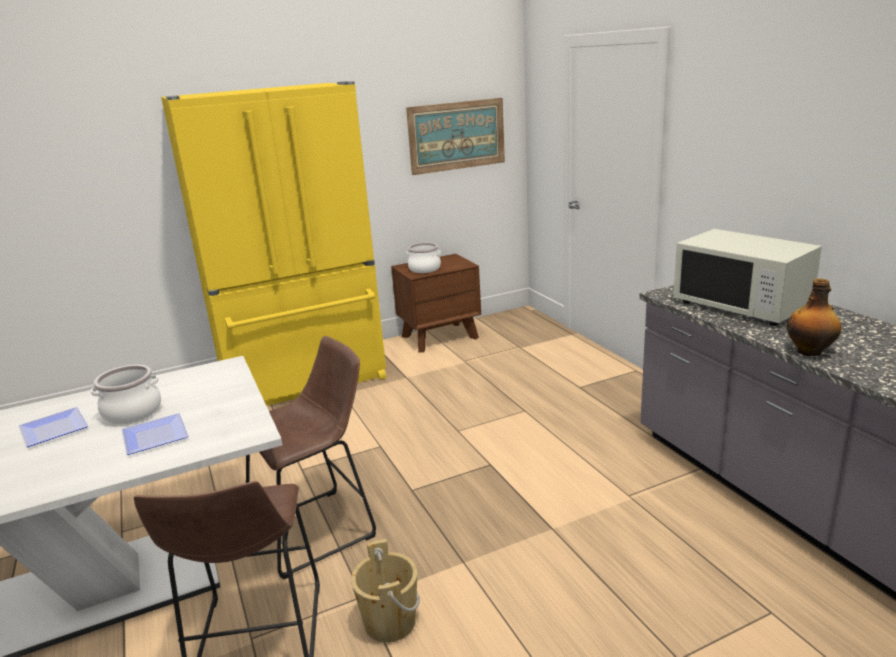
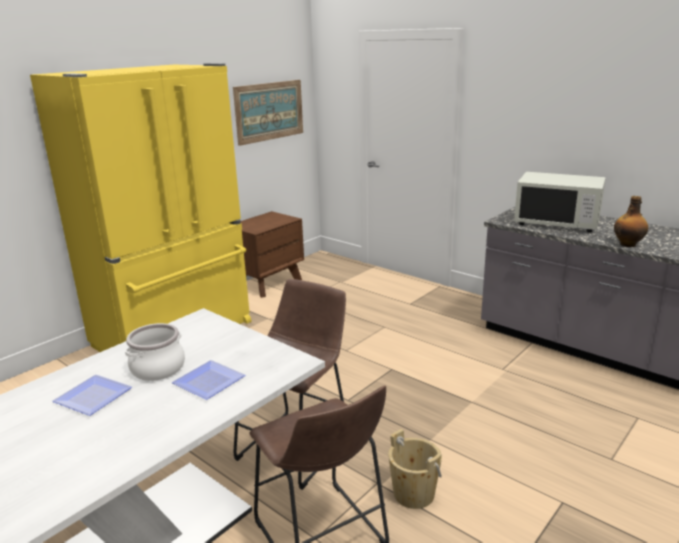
camera: 25 degrees left, 0 degrees up
cooking pot [406,243,441,273] -> none

